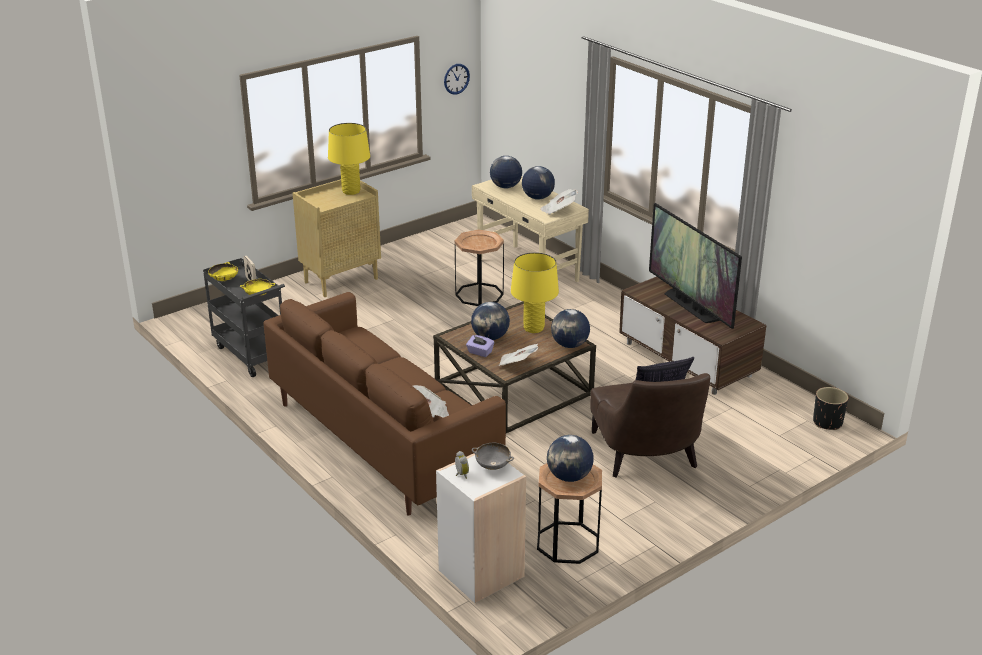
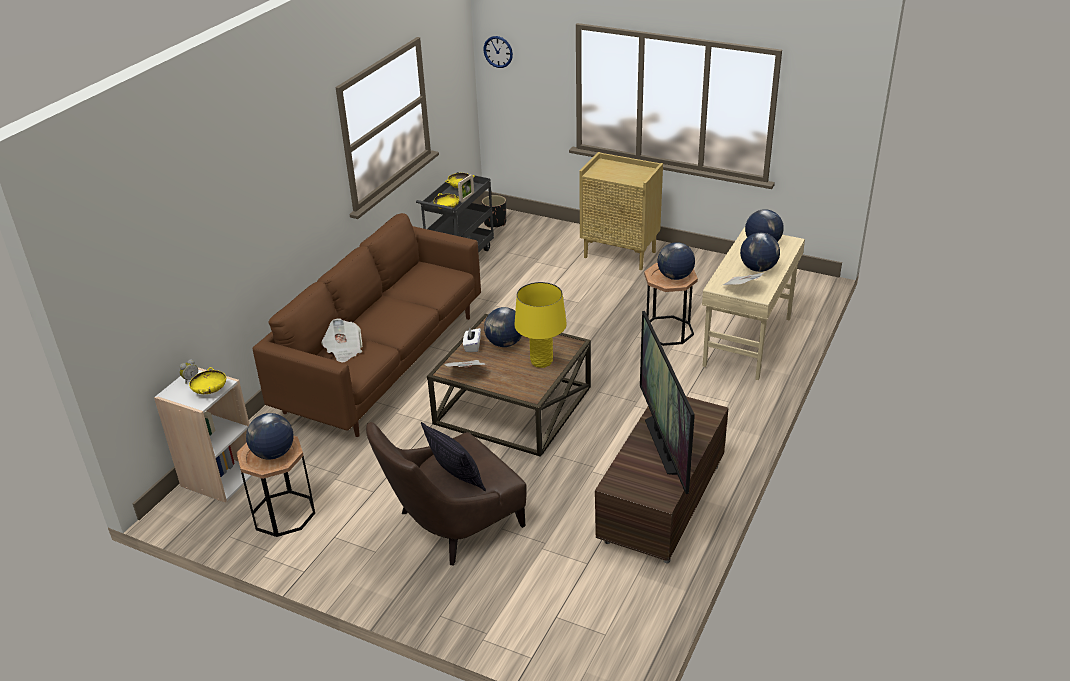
camera: 65 degrees right, 5 degrees up
yellow table lamp [328,123,370,195] -> none
wall clock [444,64,470,95] -> wall clock moved to [483,36,513,68]
purple tissue box [466,335,494,357] -> white tissue box [463,327,481,352]
grey bowl [472,443,514,470] -> yellow bowl [189,367,226,394]
globe [551,309,590,348] -> globe moved to [657,242,695,280]
television [649,203,742,329] -> television turned 45 degrees counterclockwise [640,311,695,494]
black planter [813,387,848,430] -> black planter moved to [482,195,506,228]

